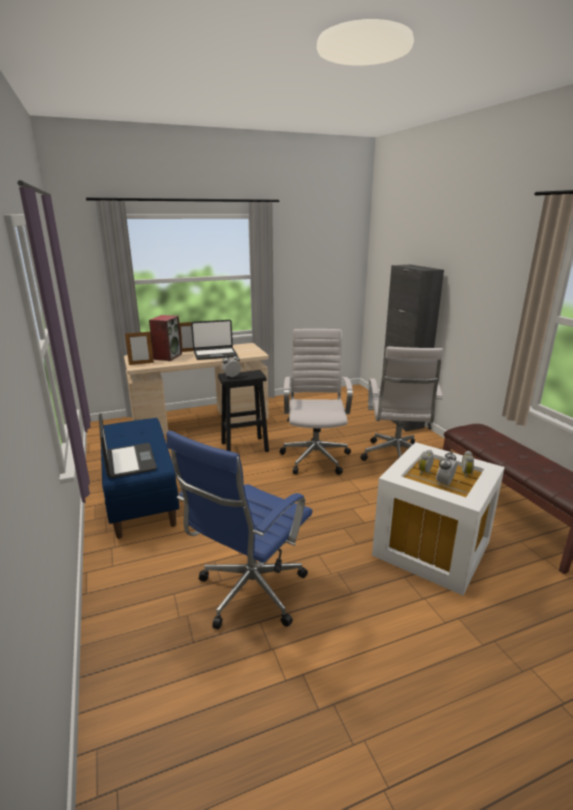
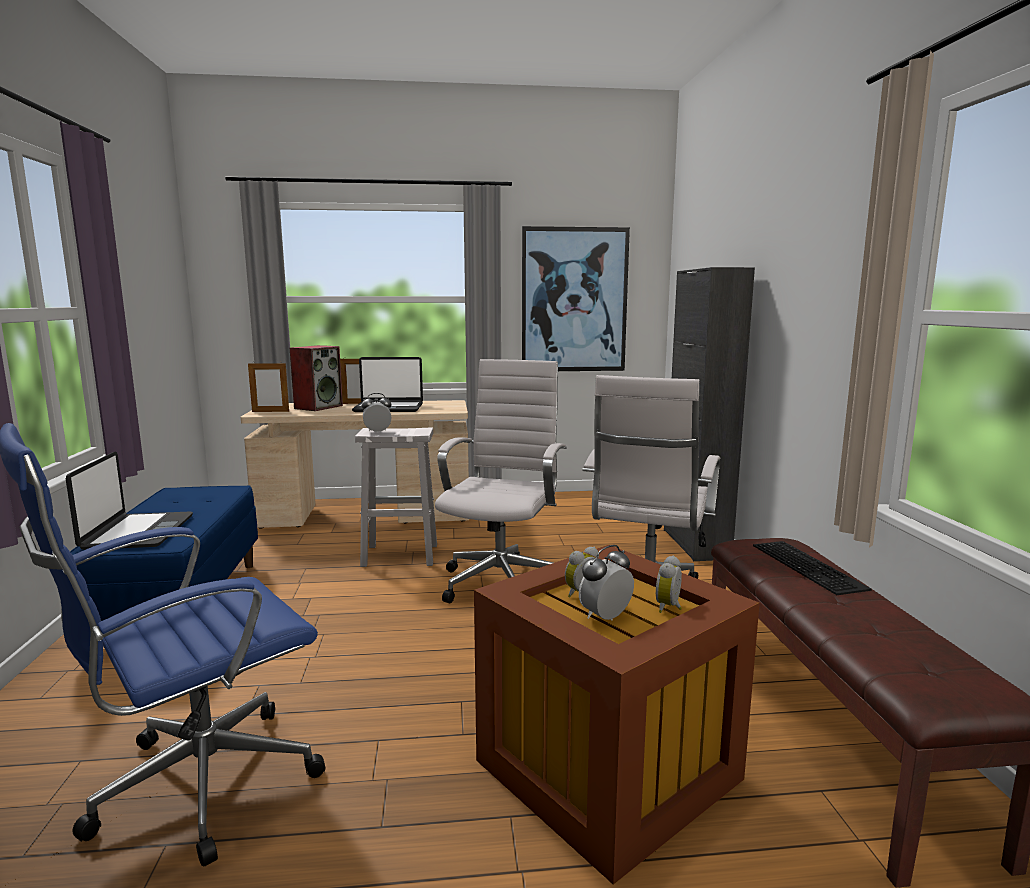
camera: 15 degrees right, 10 degrees down
black stool [218,370,269,452] -> white stool [355,427,437,567]
white storage box [372,442,505,595] -> brown storage box [474,545,760,885]
none -> picture [522,226,630,371]
none -> keyboard [753,541,872,595]

